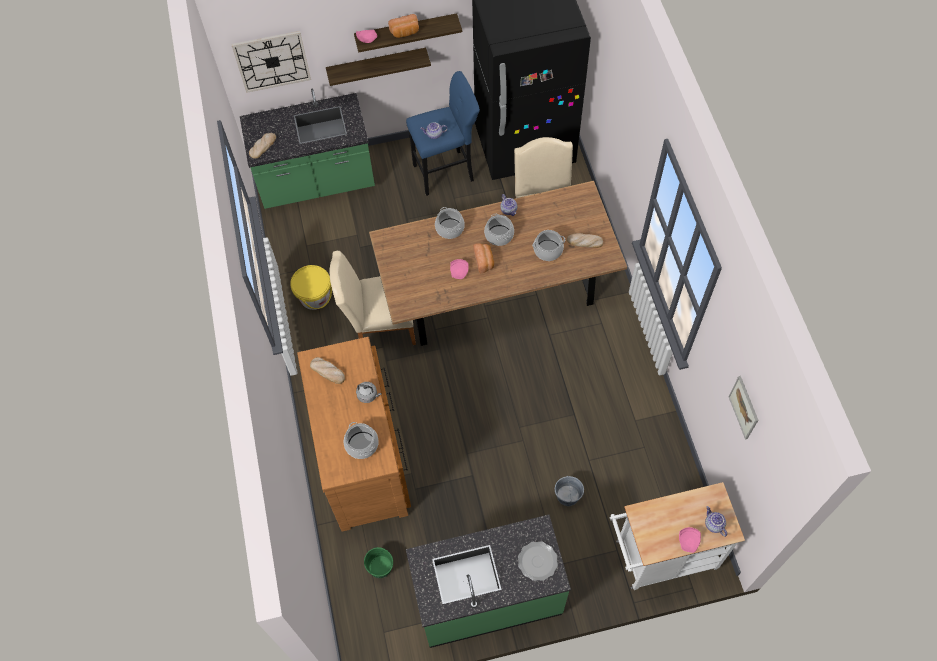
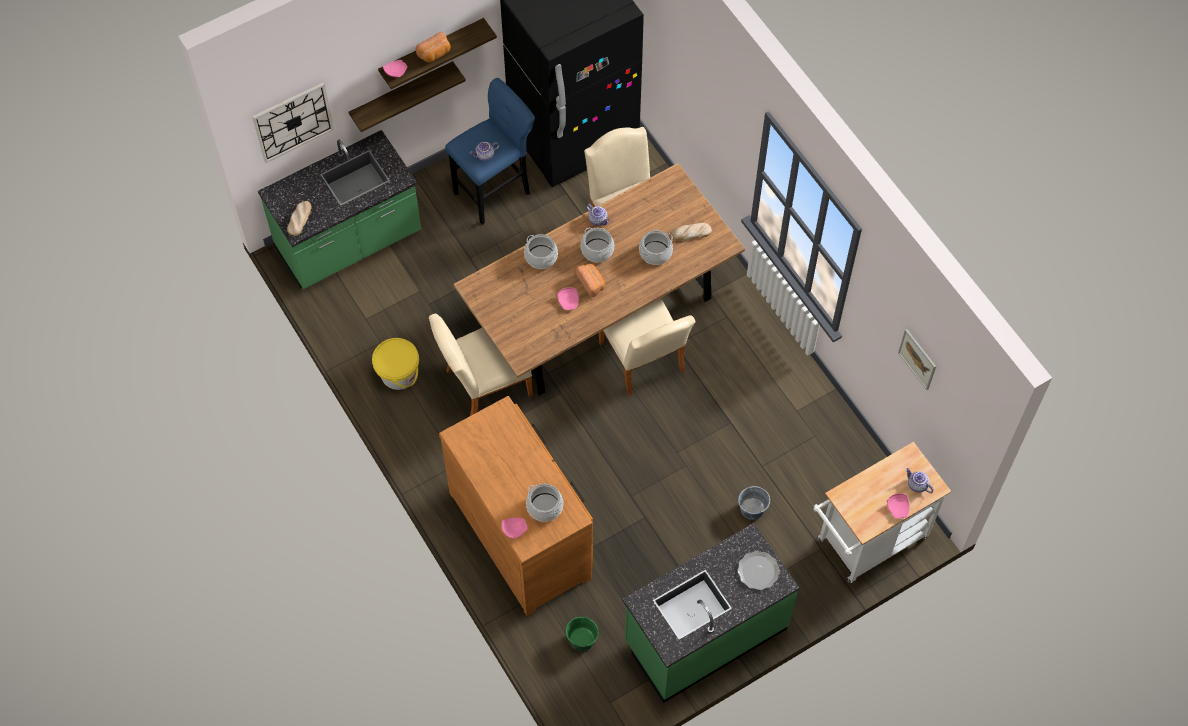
camera: 20 degrees left, 0 degrees up
bread [310,357,345,384] -> none
grey kettle [356,382,381,403] -> none
none -> pink plate [501,518,528,539]
none -> beige chair [599,298,695,396]

